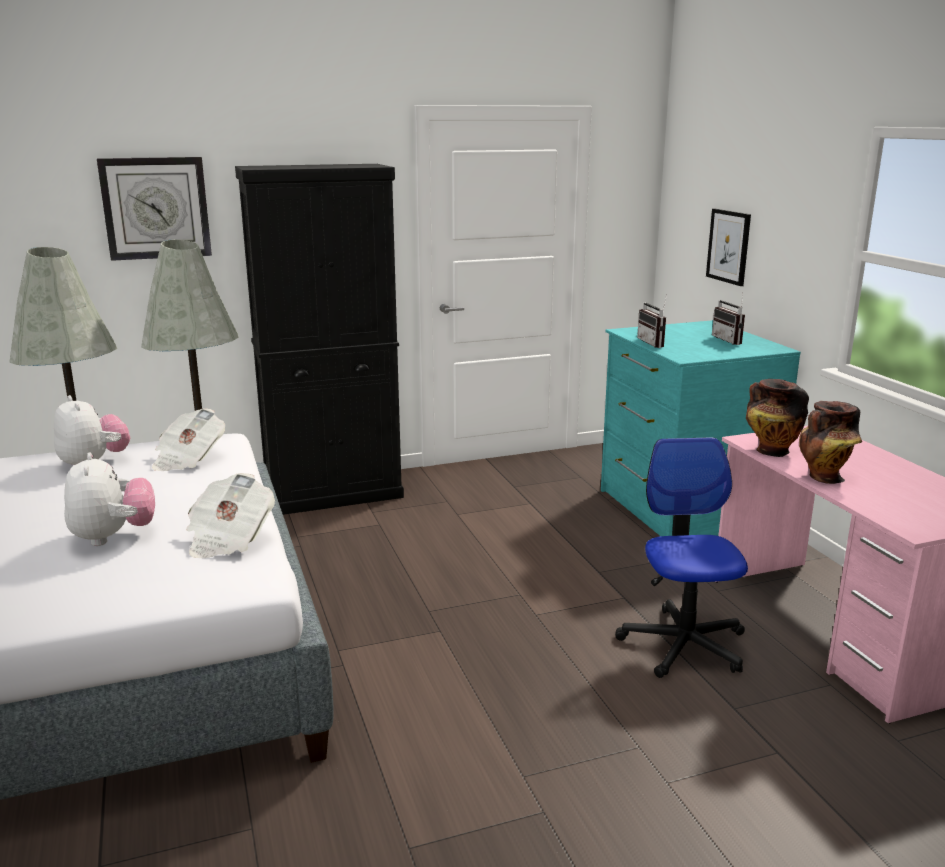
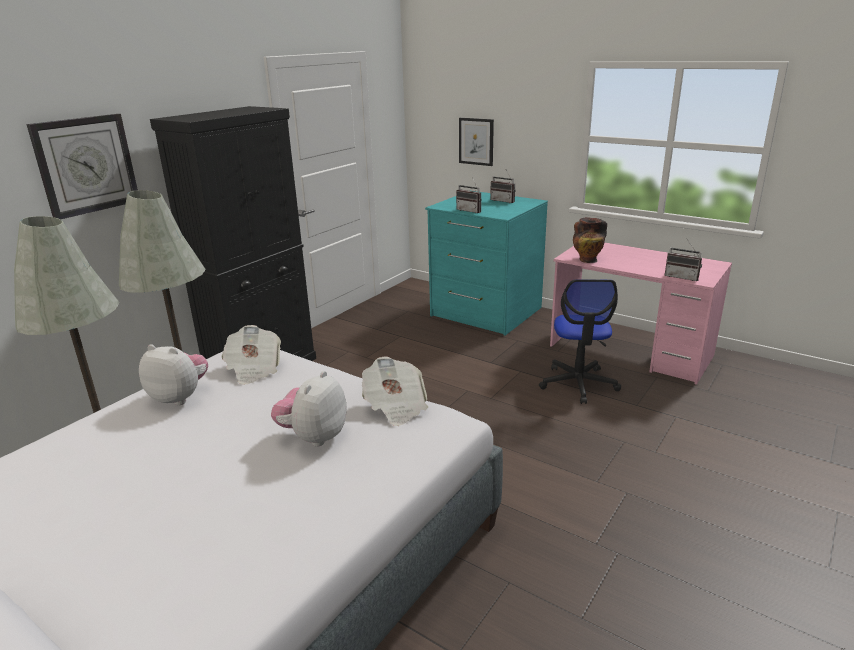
camera: 35 degrees left, 5 degrees up
plush toy [64,453,155,546] -> plush toy turned 105 degrees counterclockwise [271,371,347,447]
office chair [615,437,748,678] -> office chair turned 135 degrees counterclockwise [539,279,621,404]
vase [799,401,862,484] -> none
none -> radio [665,238,702,281]

